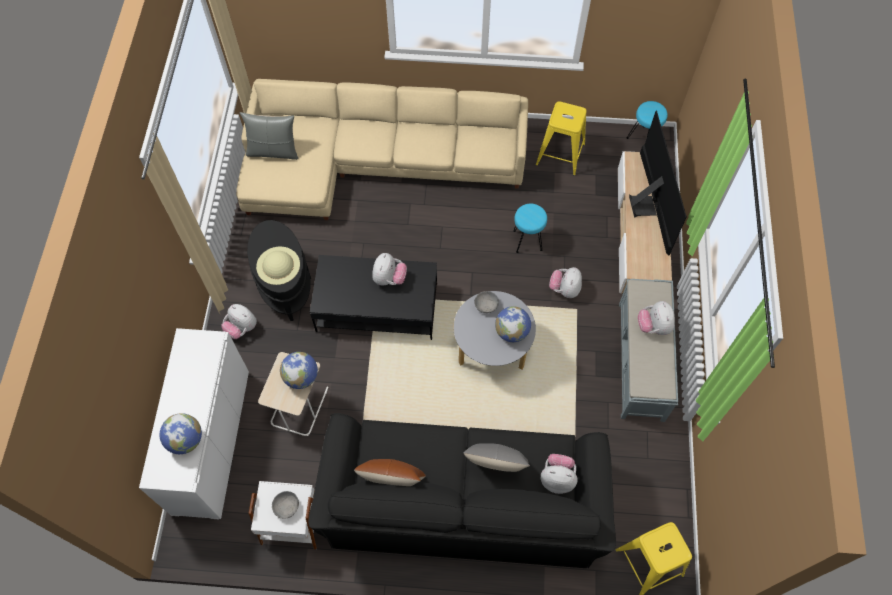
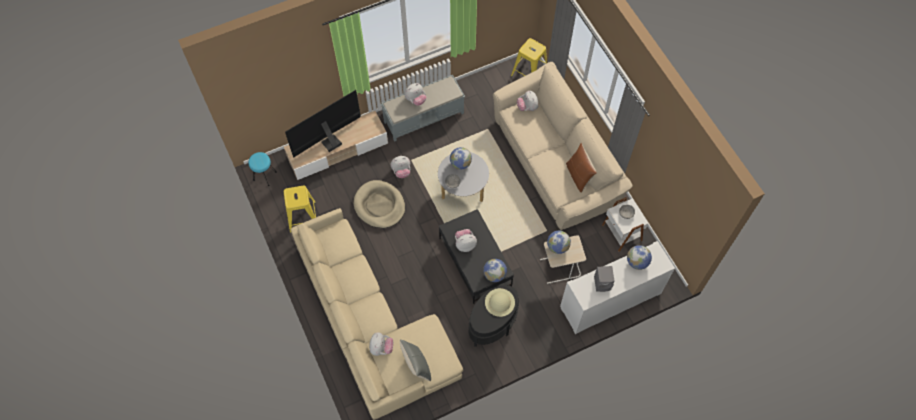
camera: 120 degrees left, 0 degrees up
plush toy [221,304,257,339] -> plush toy moved to [369,332,393,356]
black sofa [308,413,616,568] -> beige sofa [493,62,633,230]
grey pillow [464,443,530,472] -> none
turquoise stool [513,204,547,253] -> beige dog bed [353,180,405,228]
none -> globe [483,259,507,282]
none -> grey speaker [594,266,614,292]

